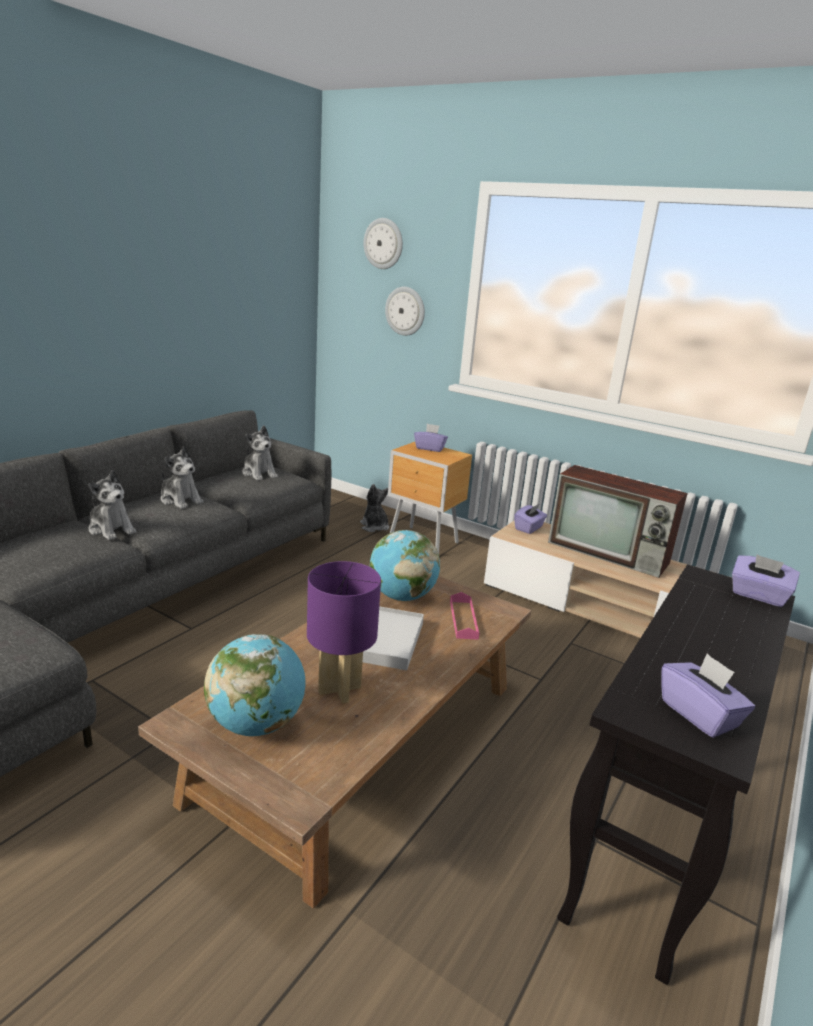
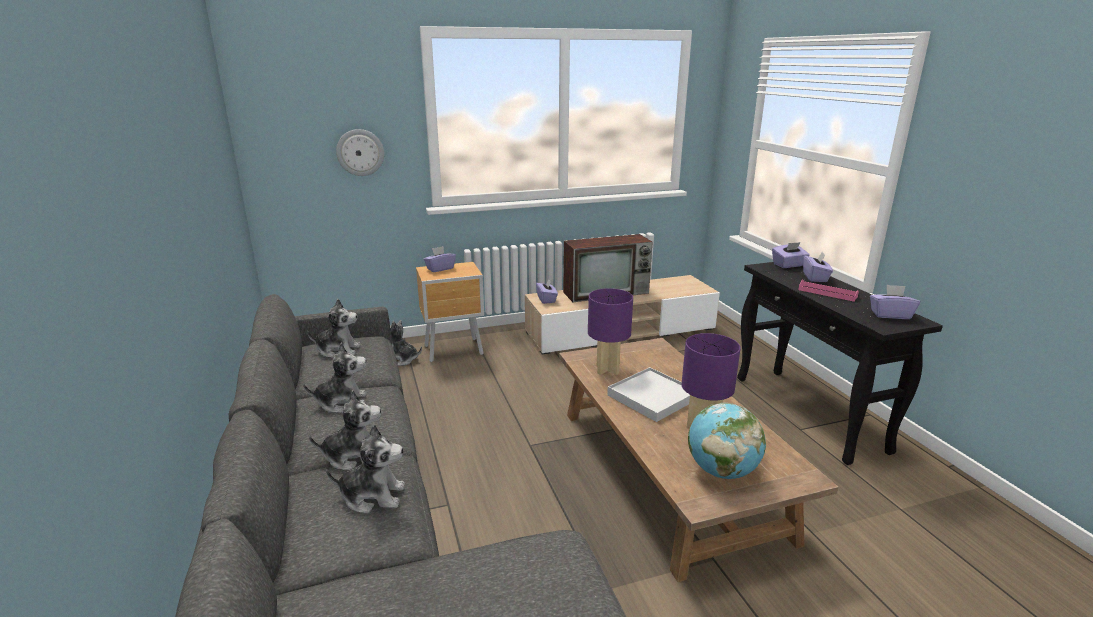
camera: 50 degrees left, 0 degrees up
wall clock [363,218,403,269] -> none
globe [369,530,440,601] -> purple table lamp [588,288,633,375]
pink tray [450,592,480,640] -> pink tray moved to [798,279,859,302]
none -> plush toy [326,424,405,514]
none -> purple tissue box [803,252,833,282]

